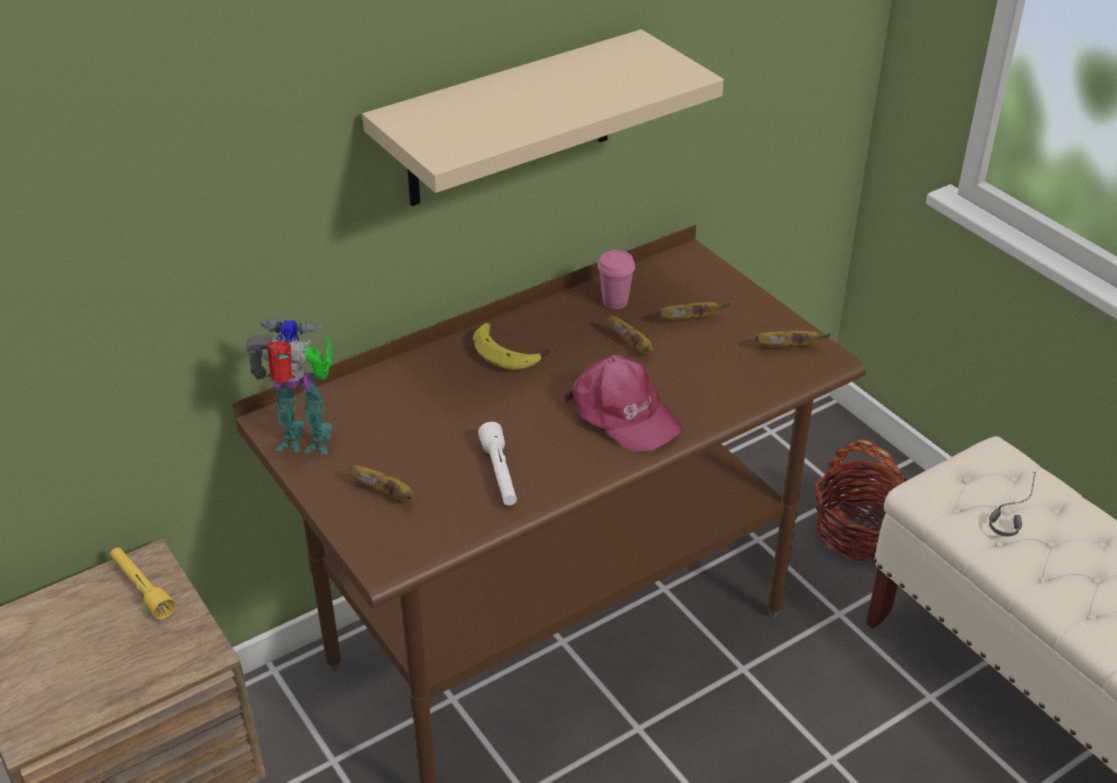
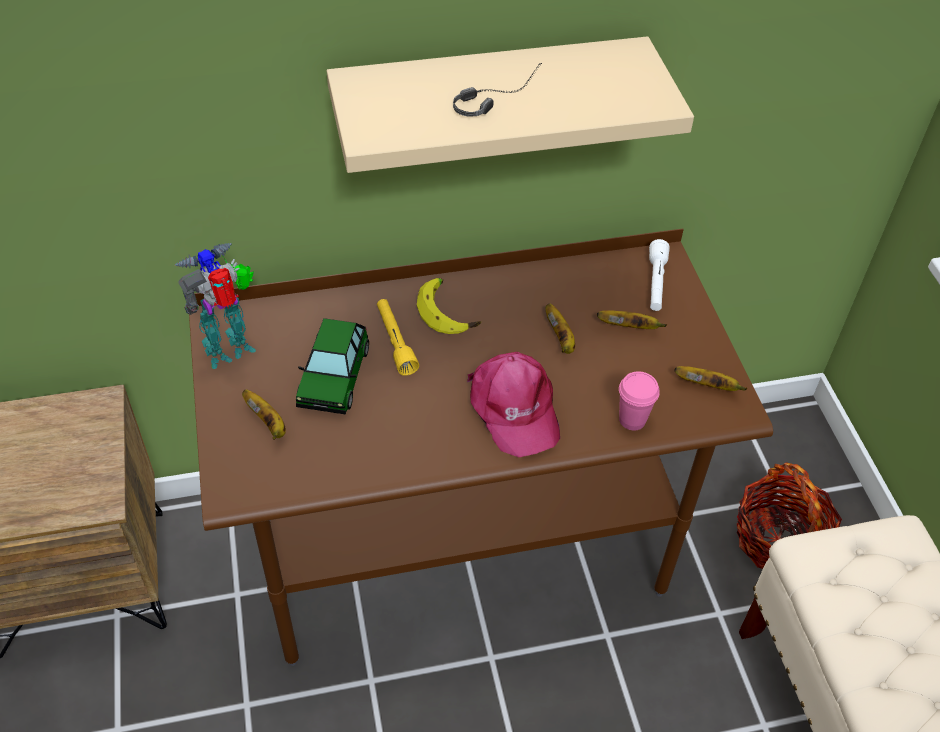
camera: 20 degrees right, 10 degrees up
yellow flashlight [110,547,176,620] -> yellow flashlight moved to [377,299,419,376]
toy robot [245,318,333,454] -> toy robot turned 60 degrees counterclockwise [174,243,256,369]
white flashlight [478,422,517,505] -> white flashlight moved to [649,239,670,311]
pink cup [598,250,635,309] -> pink cup moved to [619,371,660,430]
headphones [989,472,1036,537] -> headphones moved to [453,63,542,117]
none -> toy car [296,318,369,415]

